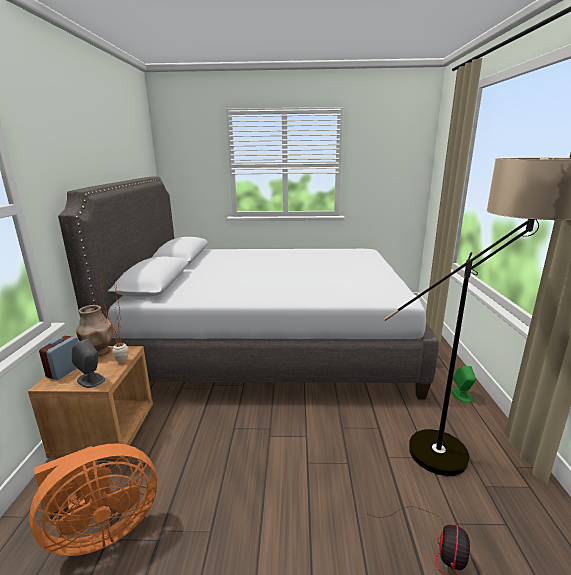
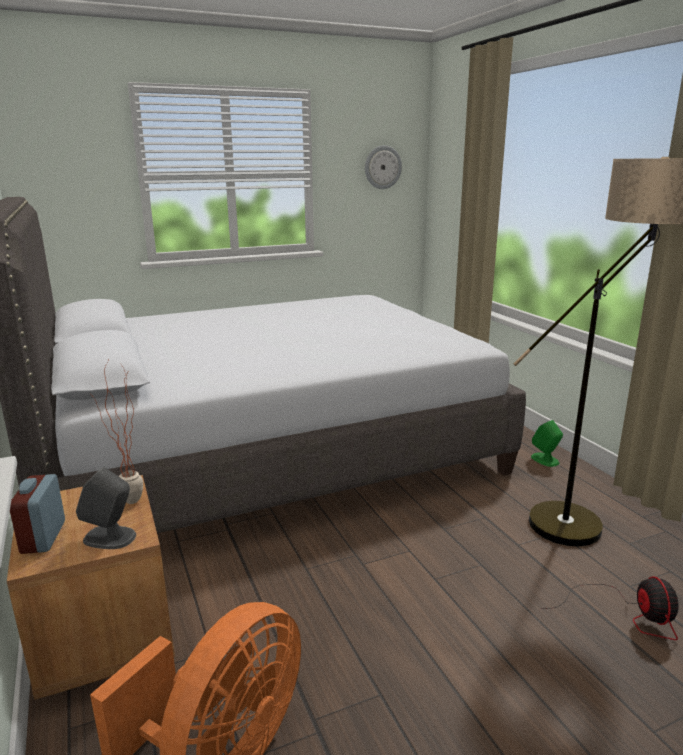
camera: 25 degrees left, 0 degrees up
brown vase [76,305,113,356] -> none
none -> wall clock [365,145,402,189]

